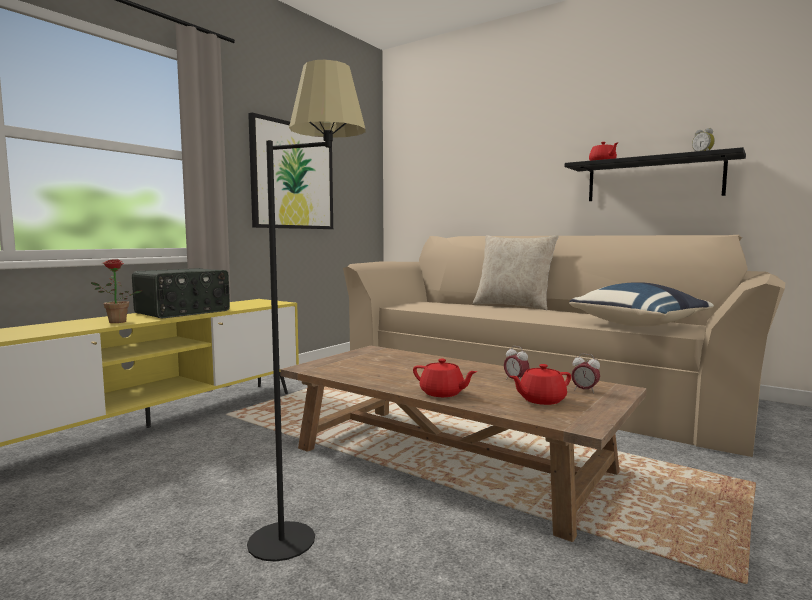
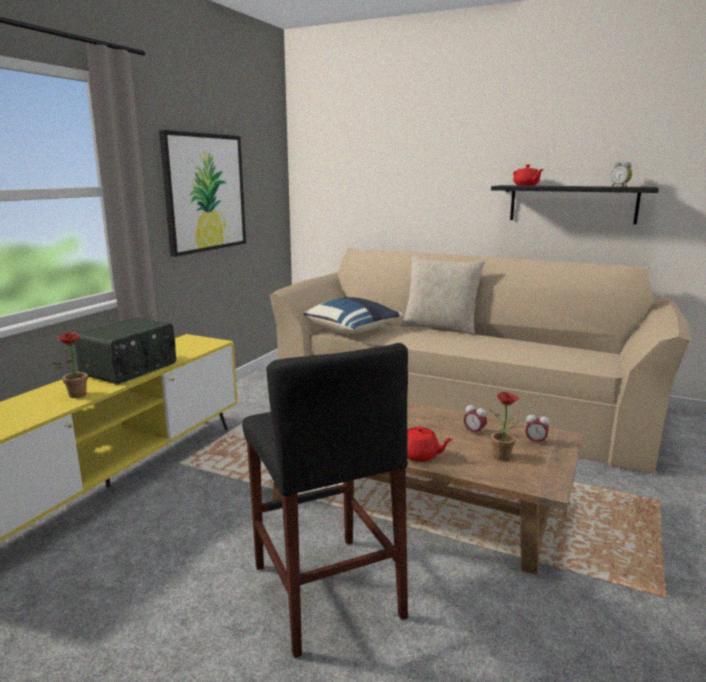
camera: 10 degrees left, 10 degrees up
black floor lamp [247,60,366,561] -> black stool [242,343,408,658]
red teapot [510,364,571,405] -> potted plant [490,392,523,460]
blue pillow [569,282,714,327] -> blue pillow moved to [304,297,404,334]

